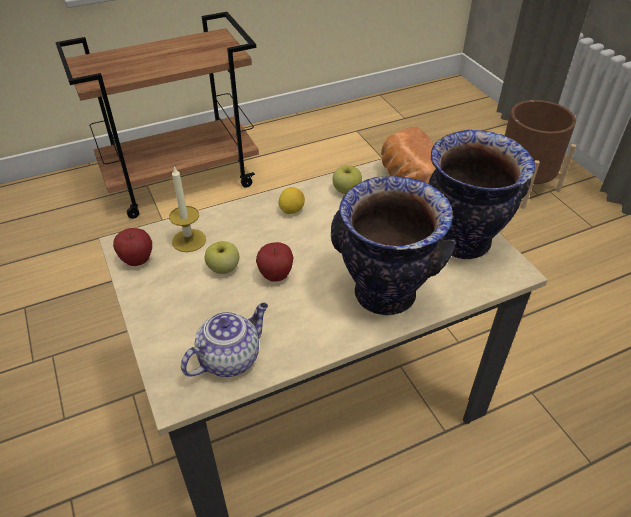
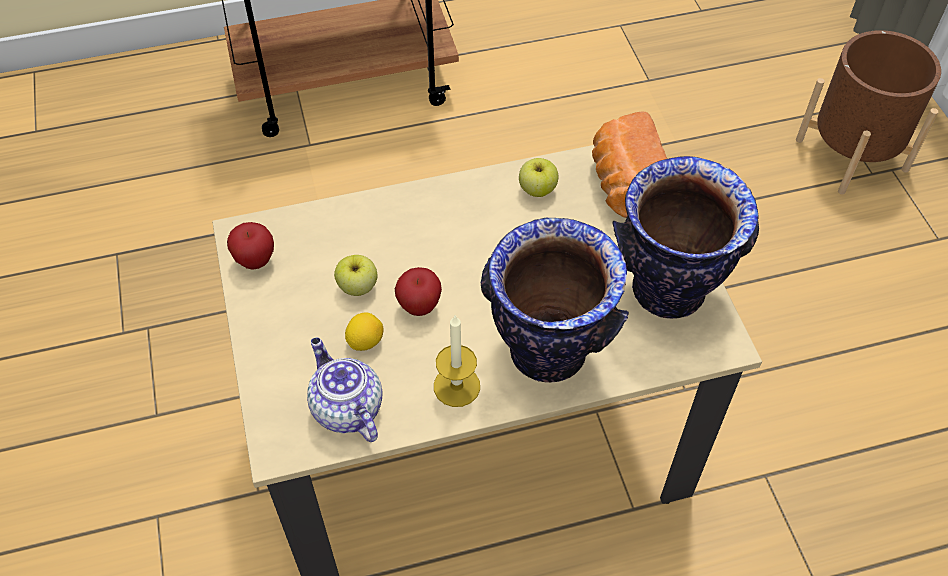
camera: 10 degrees right, 10 degrees up
candle [169,166,206,252] -> candle moved to [434,316,480,407]
teapot [181,303,268,377] -> teapot turned 90 degrees counterclockwise [307,338,383,442]
lemon [278,187,305,214] -> lemon moved to [345,312,383,351]

